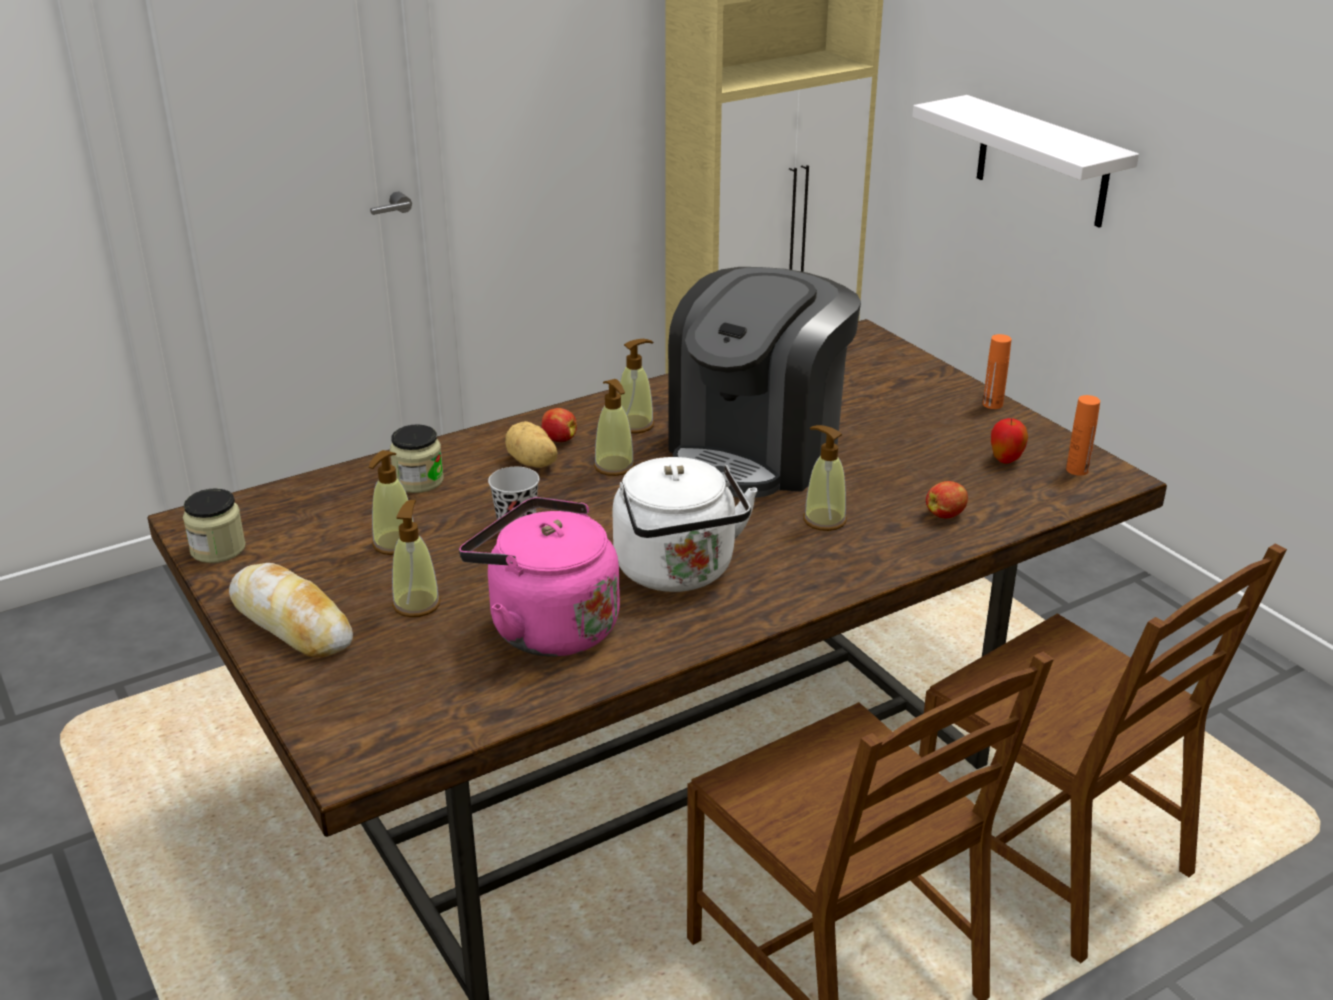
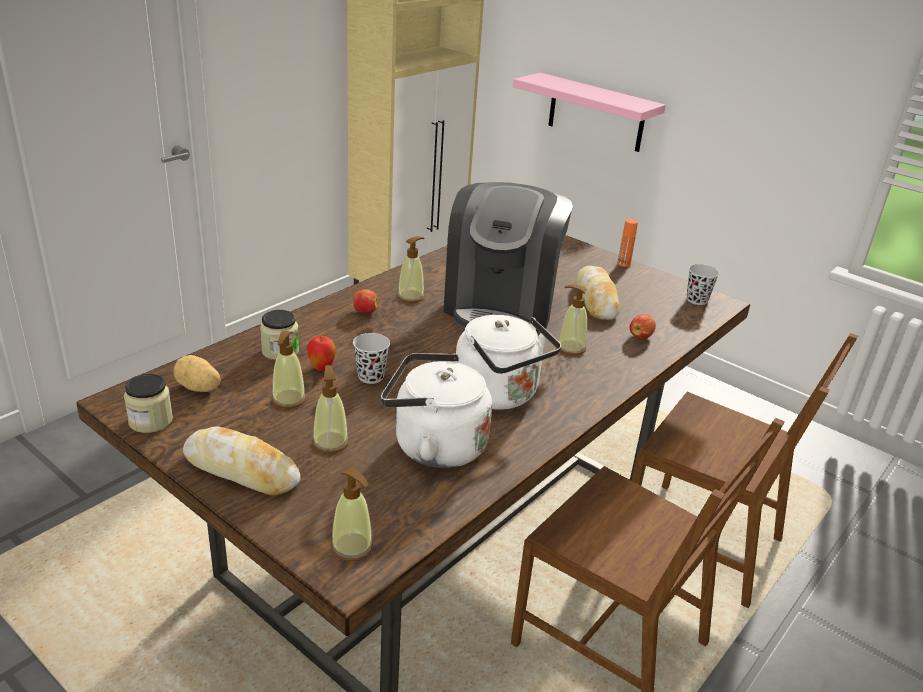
camera: 20 degrees left, 0 degrees up
pink kettle [459,497,620,656] -> white kettle [381,353,492,468]
potato [505,421,558,468] -> potato moved to [173,355,221,392]
soap dispenser [594,379,635,476] -> soap dispenser moved to [331,467,373,562]
white shelf [912,95,1139,228] -> pink shelf [513,73,666,152]
apple [991,418,1028,463] -> apple moved to [307,336,336,371]
orange bottle [1066,395,1100,476] -> black cup [687,264,719,305]
none -> bread [576,266,620,320]

